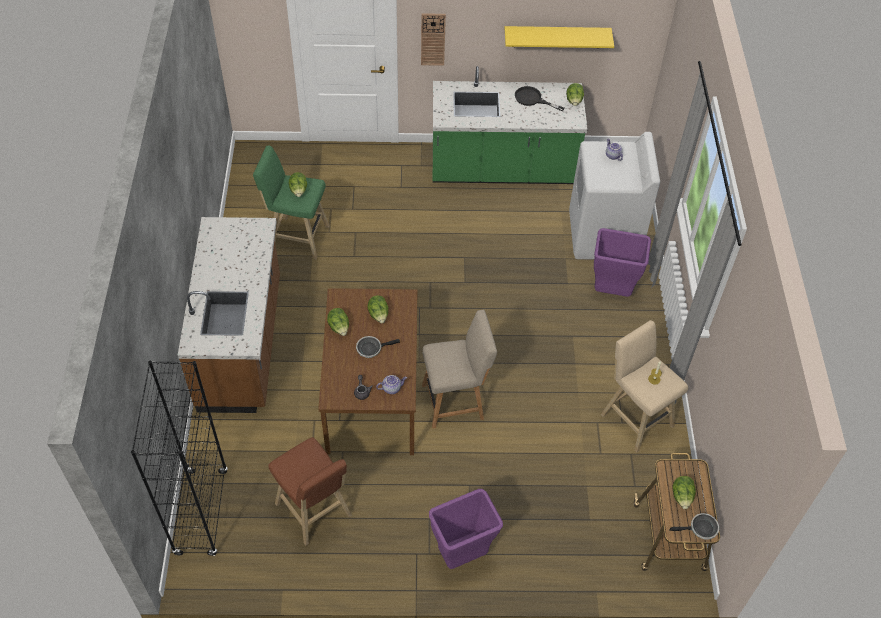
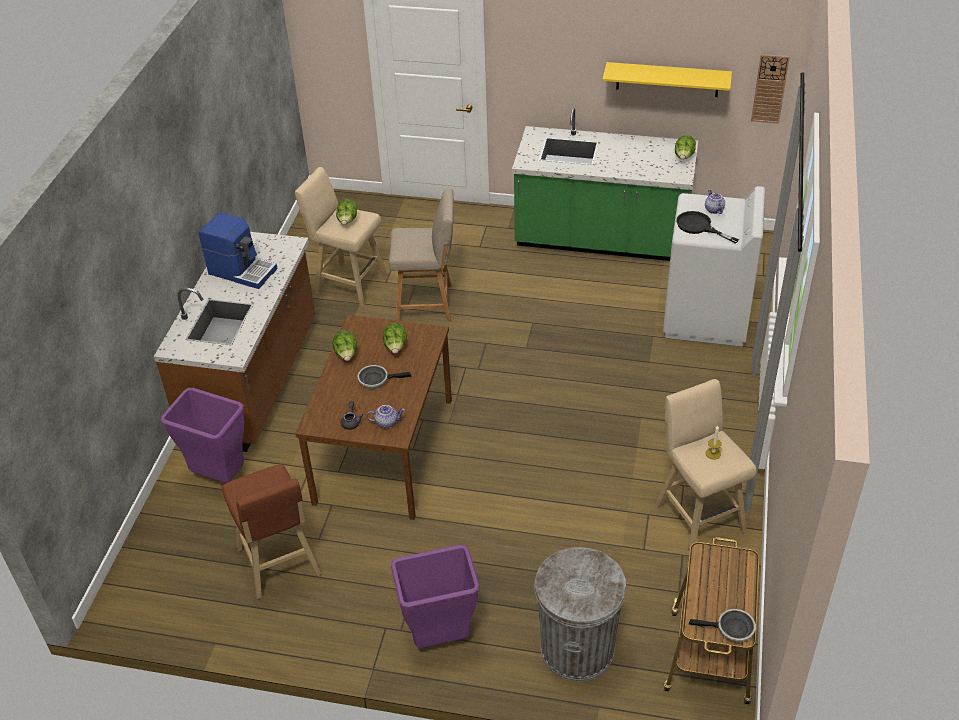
camera: 15 degrees right, 10 degrees down
black bookcase [131,361,228,556] -> none
green stool [253,146,330,259] -> beige stool [295,167,388,307]
wall clock [421,13,446,66] -> wall clock moved to [751,54,790,124]
beige chair [422,310,497,428] -> beige chair moved to [389,189,454,321]
black frying pan [515,86,565,111] -> black frying pan moved to [676,211,739,244]
purple trash can [594,228,651,297] -> purple trash can moved to [161,388,244,483]
lettuce [673,476,696,509] -> none
none -> coffee machine [199,212,278,289]
none -> grey trash can [534,547,626,682]

